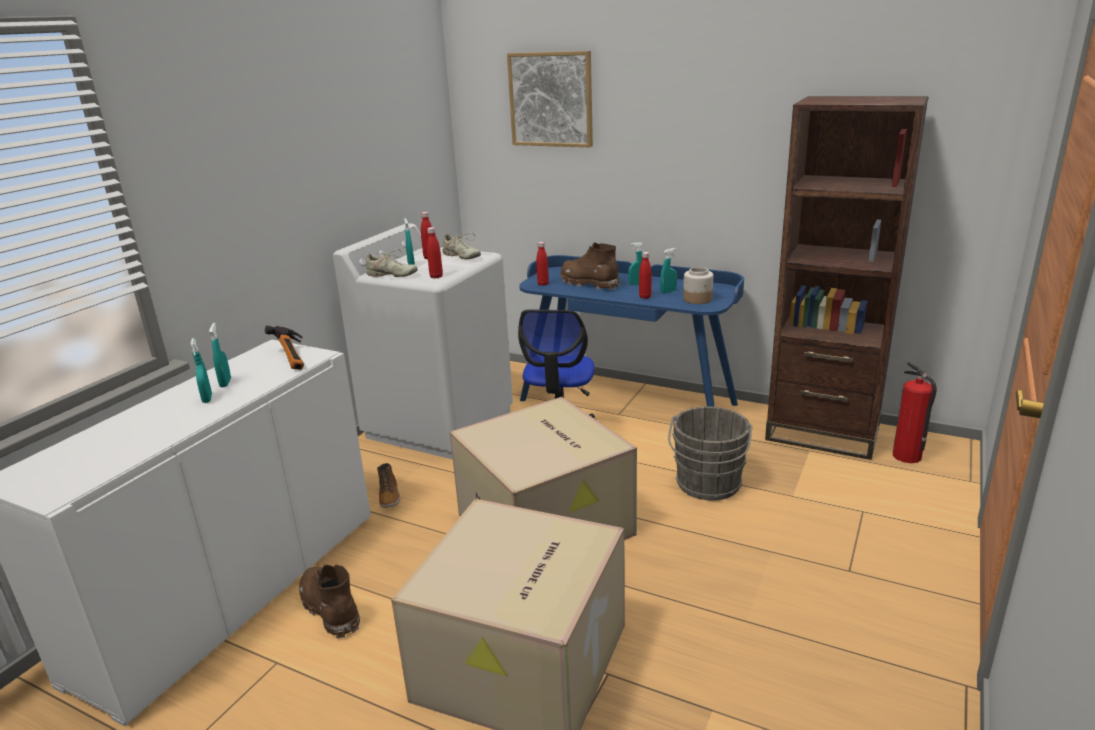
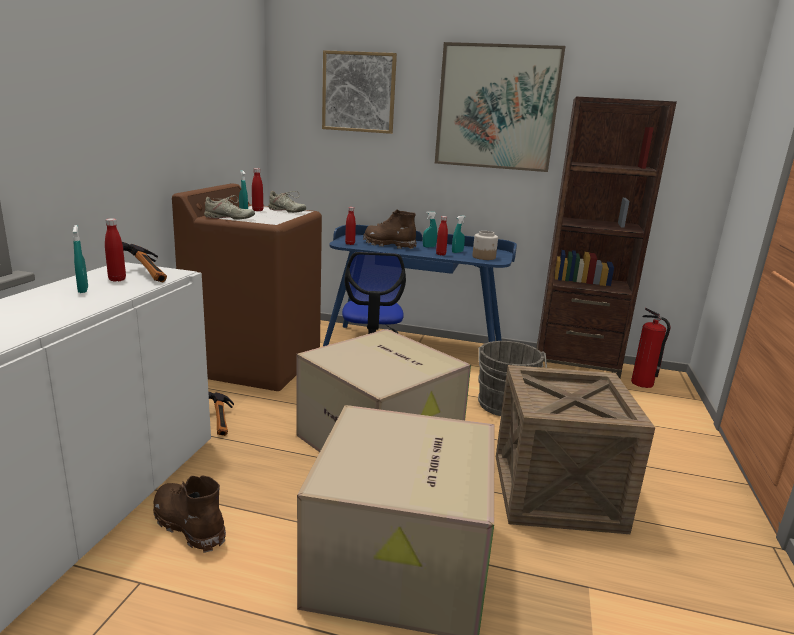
camera: 15 degrees left, 5 degrees down
turquoise spray bottle [190,338,212,403] -> none
white washing machine [333,223,513,459] -> brown washing machine [172,183,322,391]
boot [377,463,400,508] -> hammer [208,392,234,436]
red bottle [427,227,443,278] -> red bottle moved to [105,218,126,282]
none -> picture [435,42,566,172]
none -> crate [496,365,655,534]

